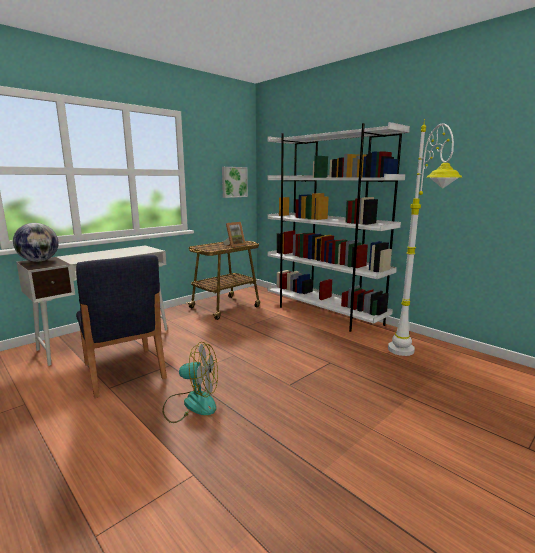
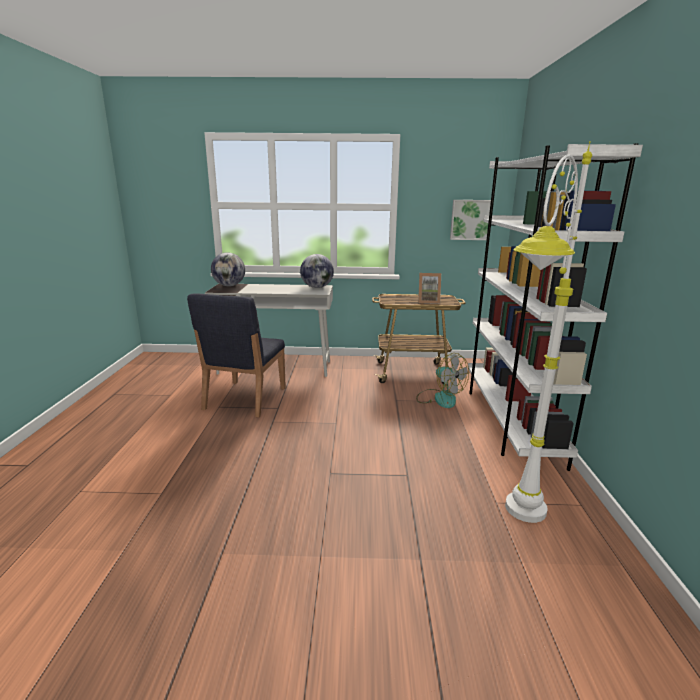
camera: 45 degrees right, 5 degrees up
fan [162,342,218,423] -> fan moved to [416,353,469,408]
none -> globe [300,254,334,288]

